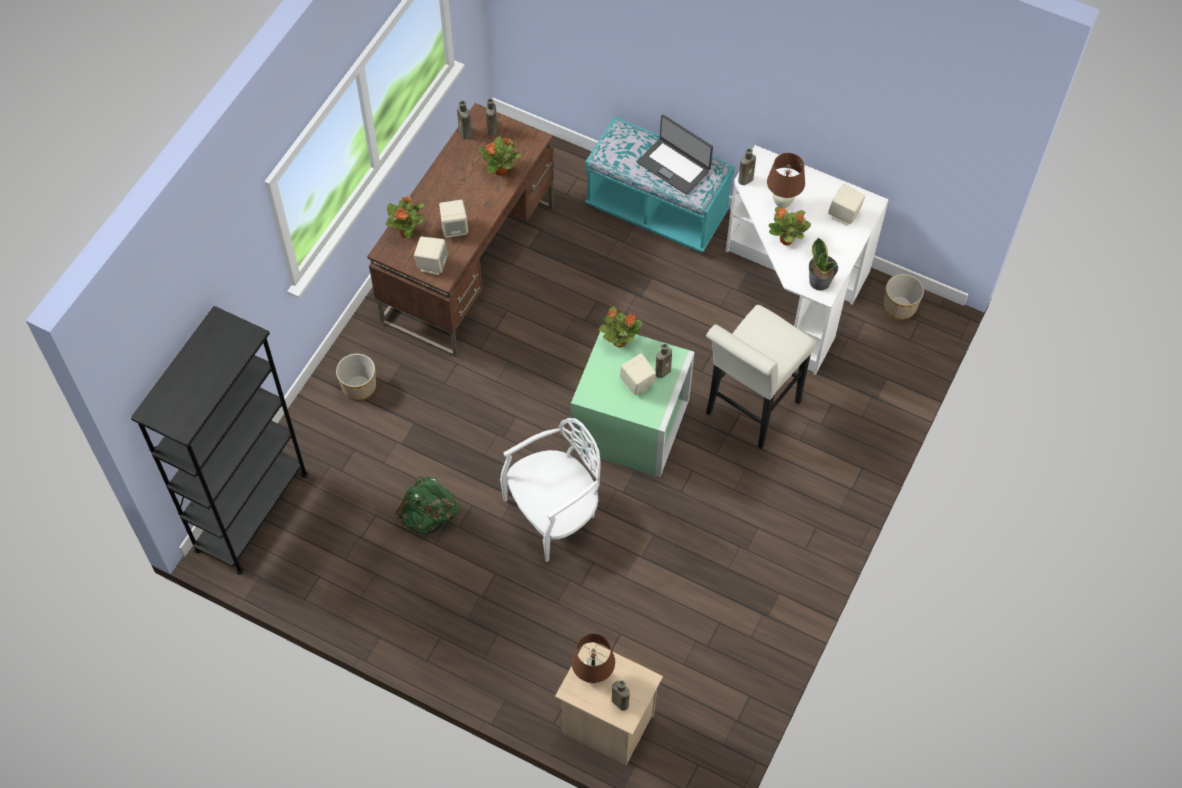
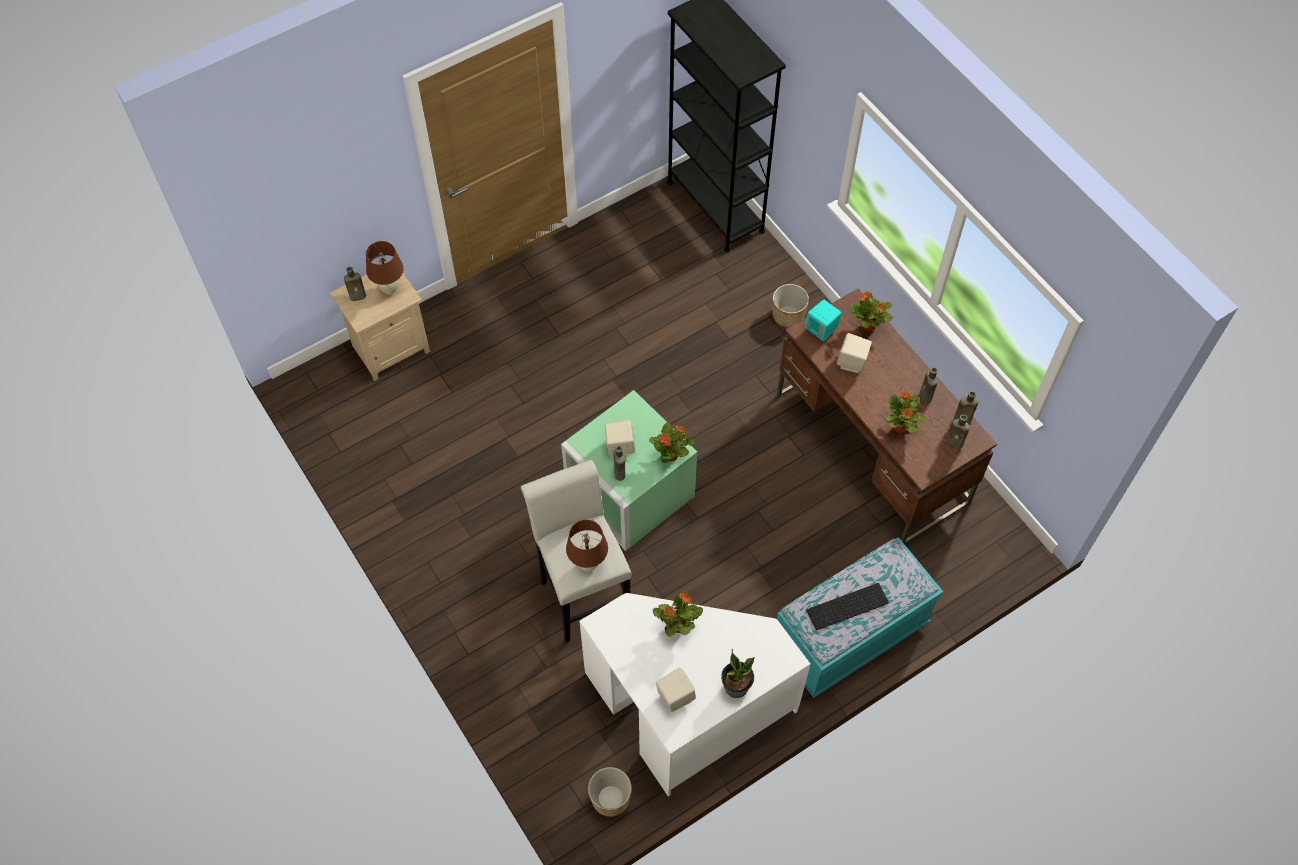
camera: 120 degrees right, 0 degrees up
green backpack [395,476,459,534] -> none
beige speaker [414,237,448,275] -> turquoise speaker [804,300,842,341]
white chair [500,418,601,562] -> none
laptop [637,114,713,195] -> keyboard [806,583,889,630]
brown bottle [738,148,756,185] -> brown bottle moved to [920,367,938,404]
brown table lamp [767,153,805,208] -> brown table lamp moved to [566,520,608,572]
potted plant [809,237,838,291] -> potted plant moved to [721,649,755,698]

